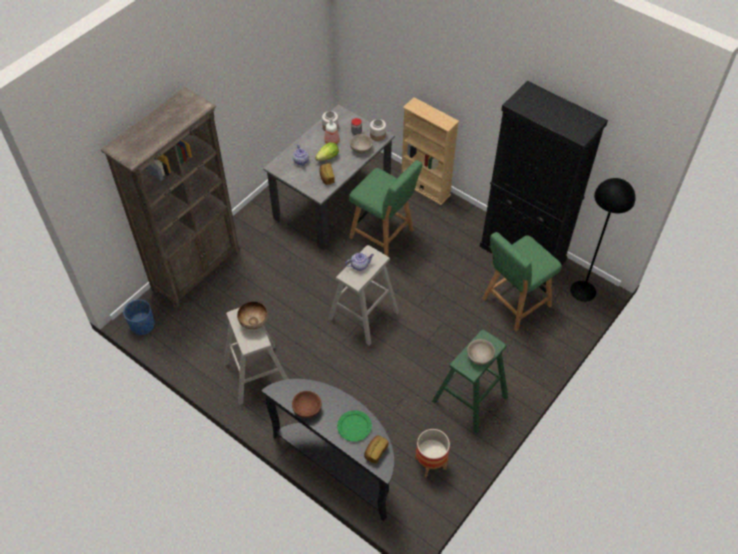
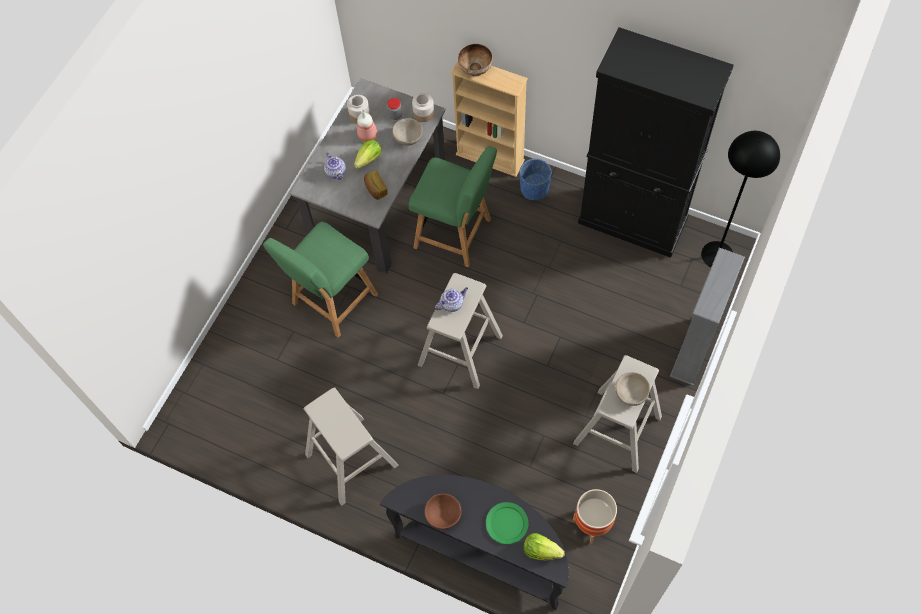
camera: 10 degrees left, 10 degrees up
brown bookcase [101,87,240,309] -> none
blue planter [123,299,154,335] -> blue planter moved to [519,159,551,200]
bowl [237,301,268,329] -> bowl moved to [458,44,493,77]
bread [364,435,388,464] -> lettuce [523,533,565,560]
green stool [432,329,508,434] -> beige stool [573,355,662,473]
green chair [482,232,562,331] -> green chair moved to [263,222,378,338]
none -> grey bookcase [670,248,745,386]

